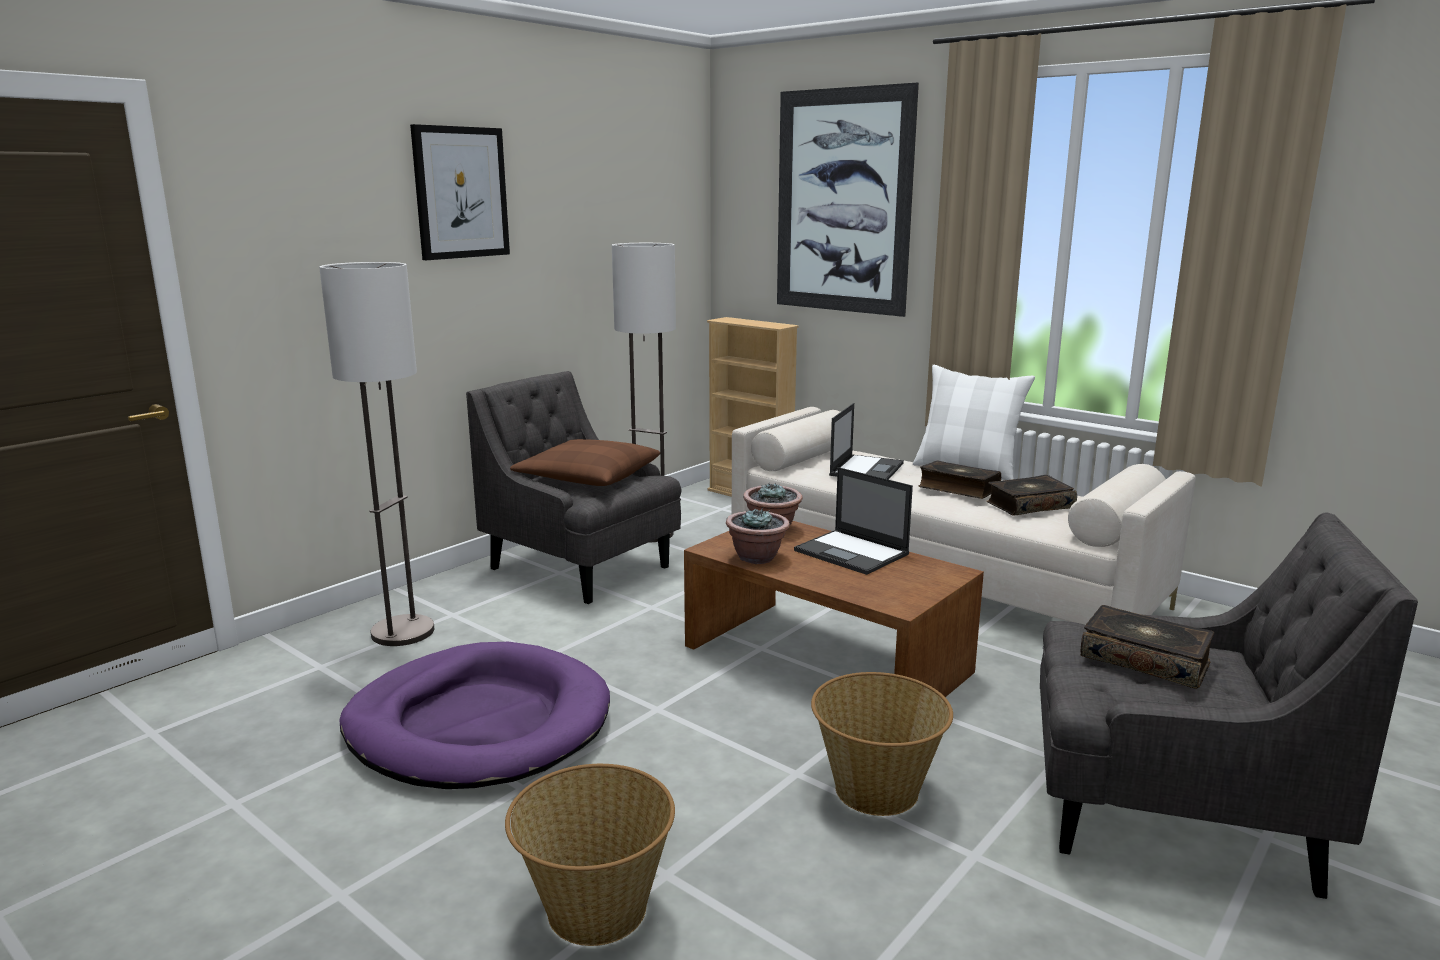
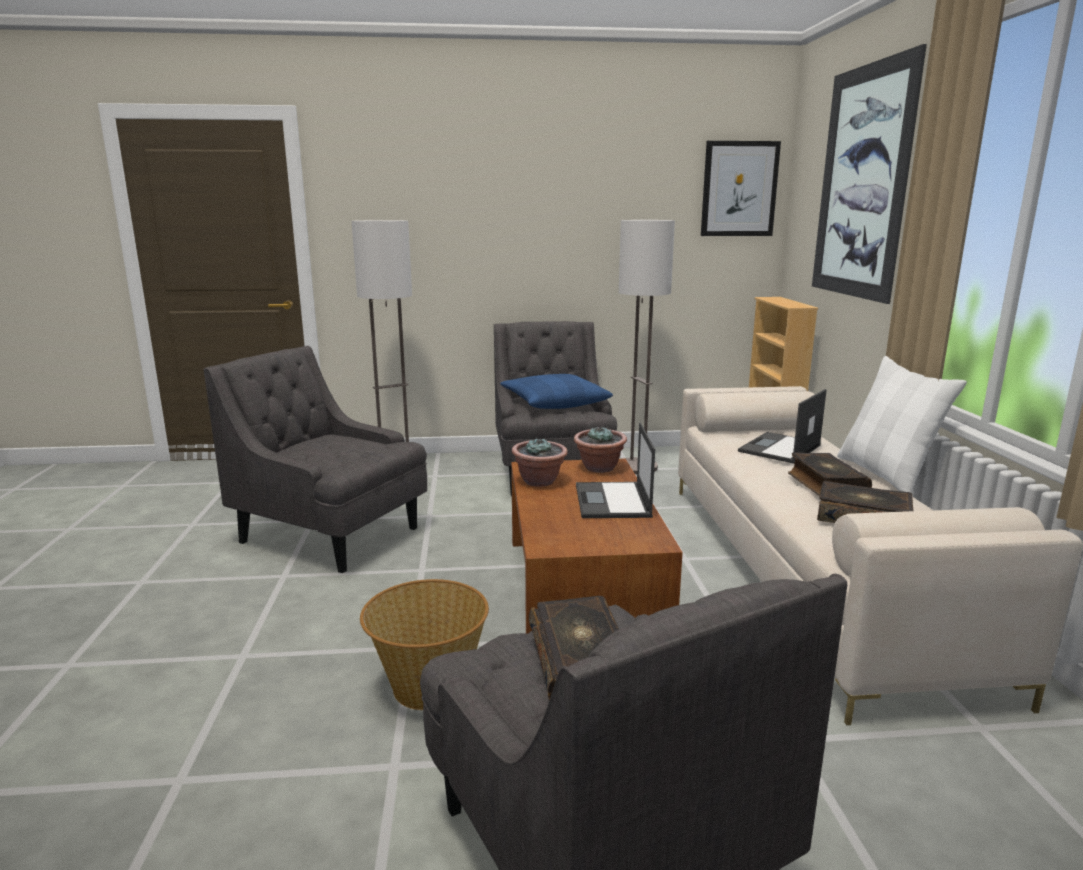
camera: 45 degrees right, 0 degrees up
purple dog bed [339,642,610,789] -> grey armchair [204,346,427,573]
picture [410,124,510,260] -> picture moved to [701,141,781,236]
basket [505,764,675,946] -> none
brown pillow [510,439,660,486] -> blue pillow [500,374,613,409]
laptop [829,403,904,480] -> laptop turned 150 degrees clockwise [738,389,827,464]

